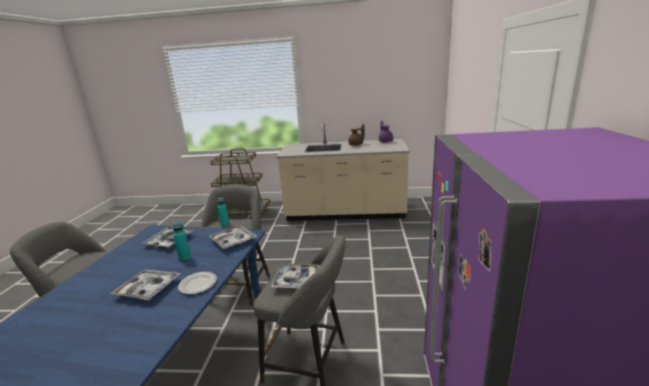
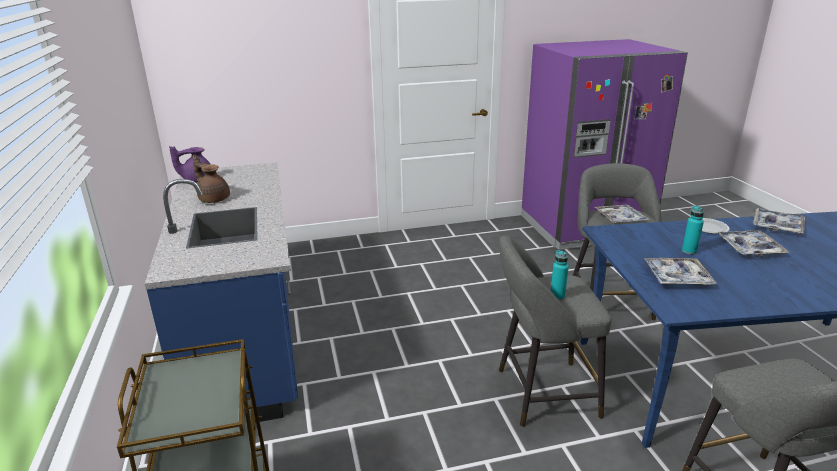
camera: 110 degrees left, 5 degrees up
tray [209,226,258,249] -> tray moved to [753,208,805,234]
beige counter [276,123,410,221] -> blue counter [145,162,298,423]

